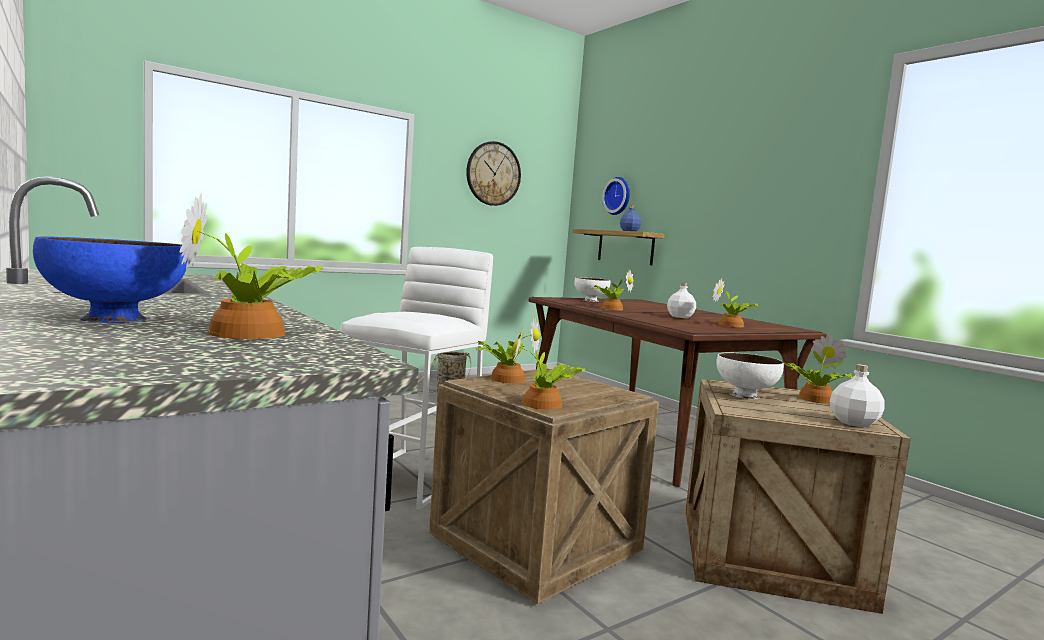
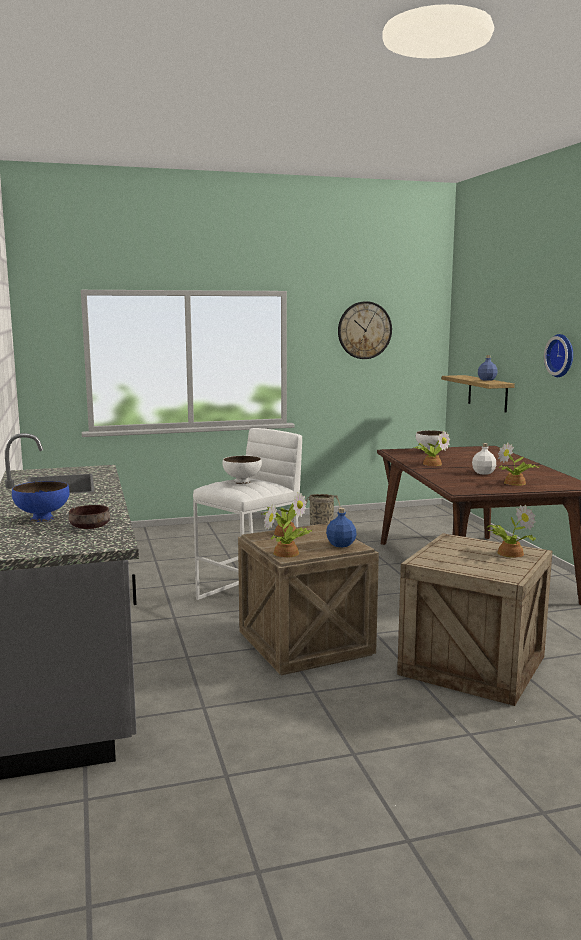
camera: 20 degrees right, 5 degrees up
potted plant [180,193,323,339] -> brown bowl [69,505,110,529]
wall clock [602,177,630,215] -> wall clock moved to [544,334,573,377]
white bowl [716,352,784,399] -> white bowl moved to [223,456,262,484]
white bottle [830,364,885,427] -> none
none -> blue bottle [326,508,357,547]

